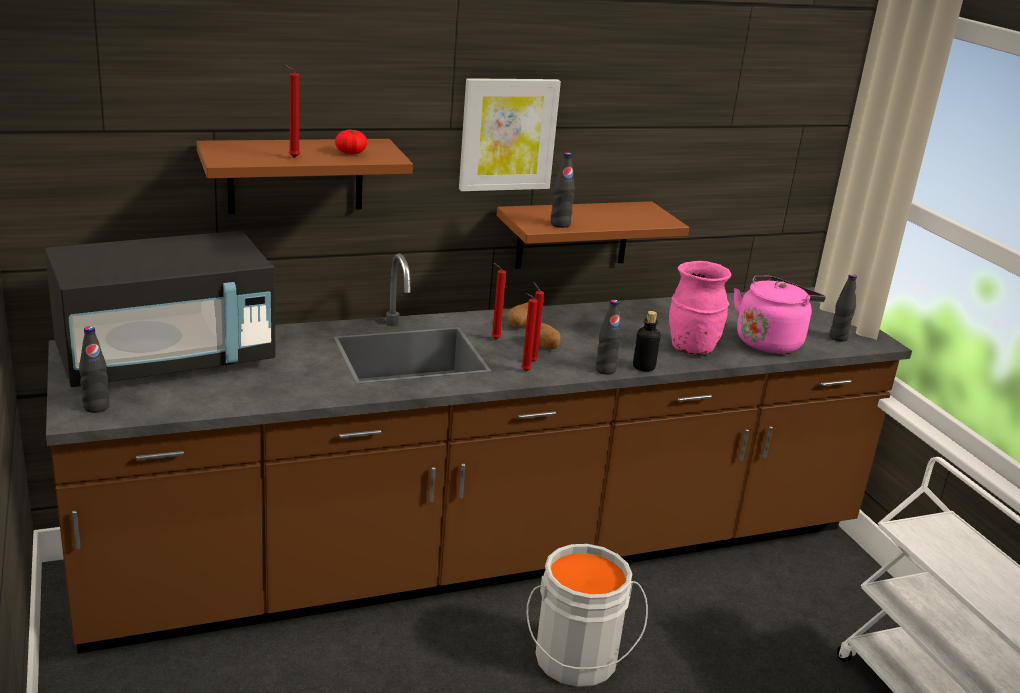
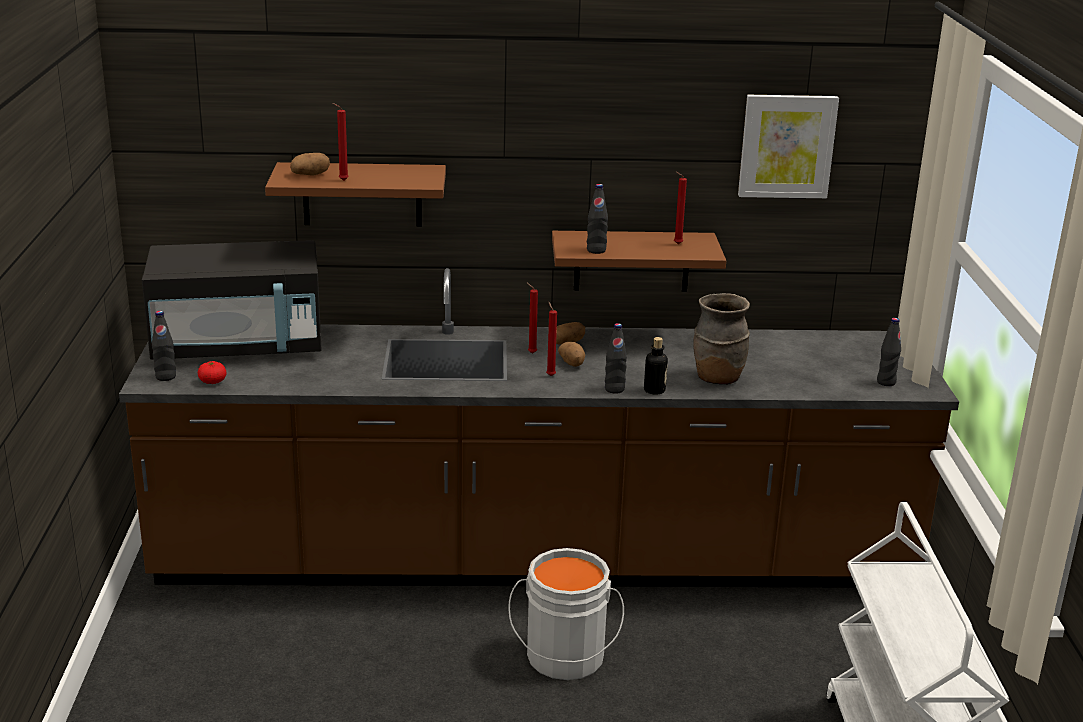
camera: 20 degrees right, 0 degrees up
tomato [335,129,367,154] -> tomato moved to [198,361,227,384]
picture [459,78,561,191] -> picture moved to [738,95,839,198]
red candle [521,293,538,371] -> red candle moved to [674,172,687,244]
pink vase [669,261,731,355] -> brown vase [693,293,750,384]
pink kettle [734,276,826,354] -> none
none -> potato [290,153,330,175]

